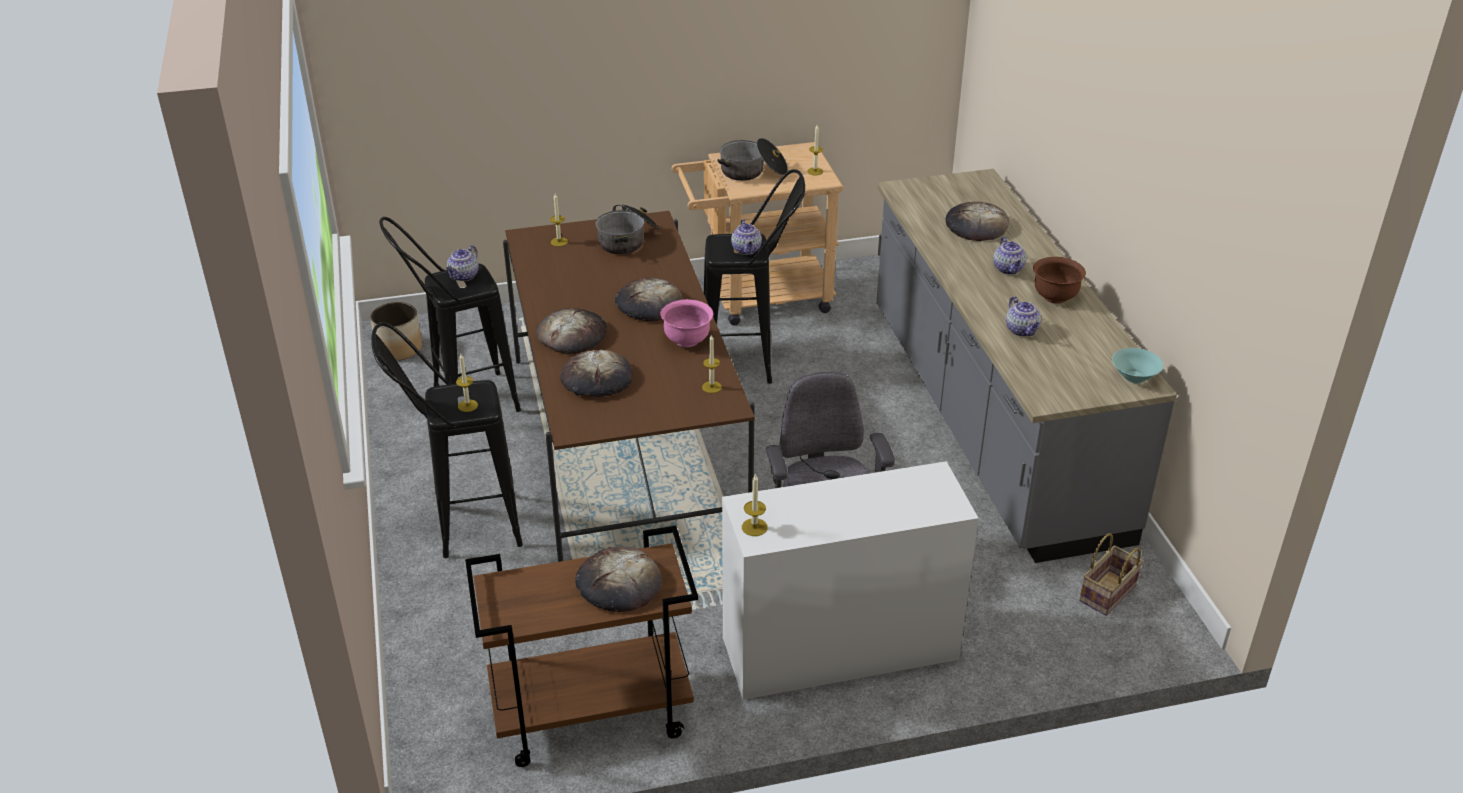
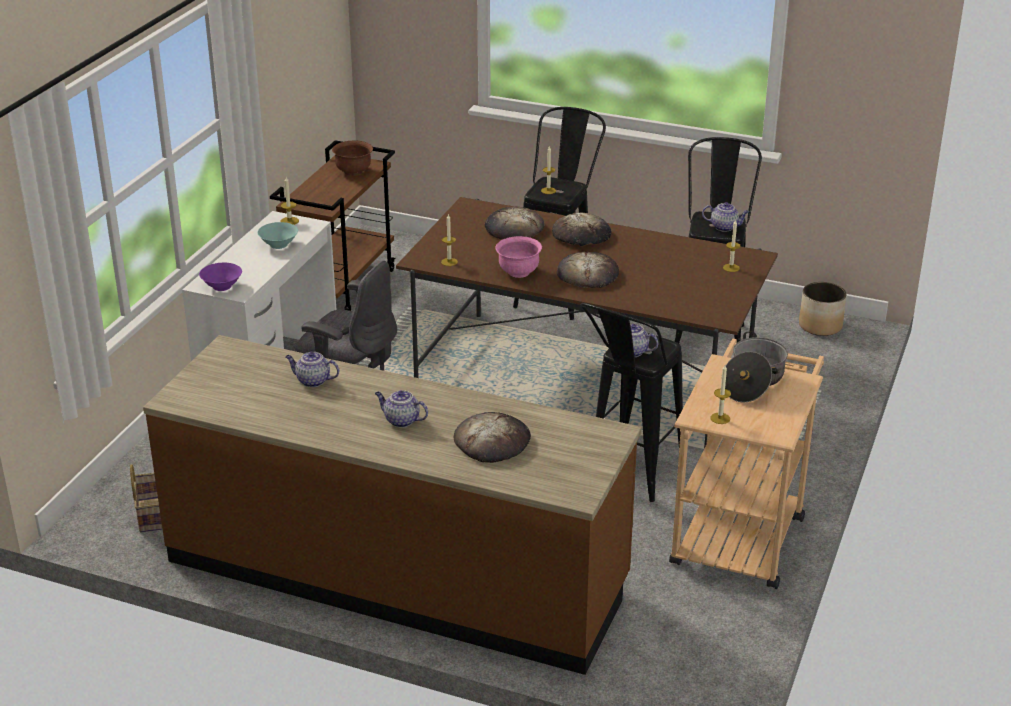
camera: 125 degrees right, 5 degrees down
teapot [446,245,479,281] -> teapot turned 135 degrees clockwise [702,202,749,232]
bread [575,546,662,612] -> none
cooking pot [595,204,659,254] -> none
grey counter [876,169,1177,563] -> brown counter [143,335,642,675]
brown bowl [1033,257,1086,304] -> brown bowl moved to [332,140,373,176]
turquoise bowl [1112,348,1163,384] -> turquoise bowl moved to [257,222,298,249]
none -> purple bowl [199,263,242,291]

